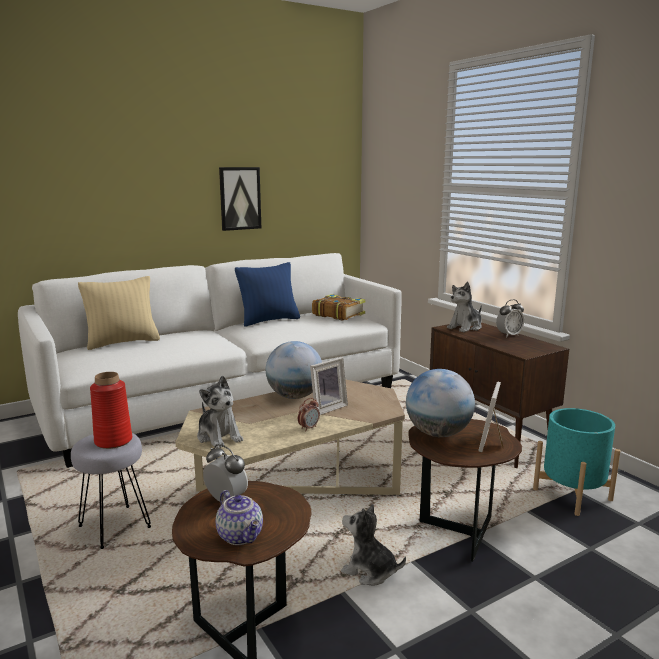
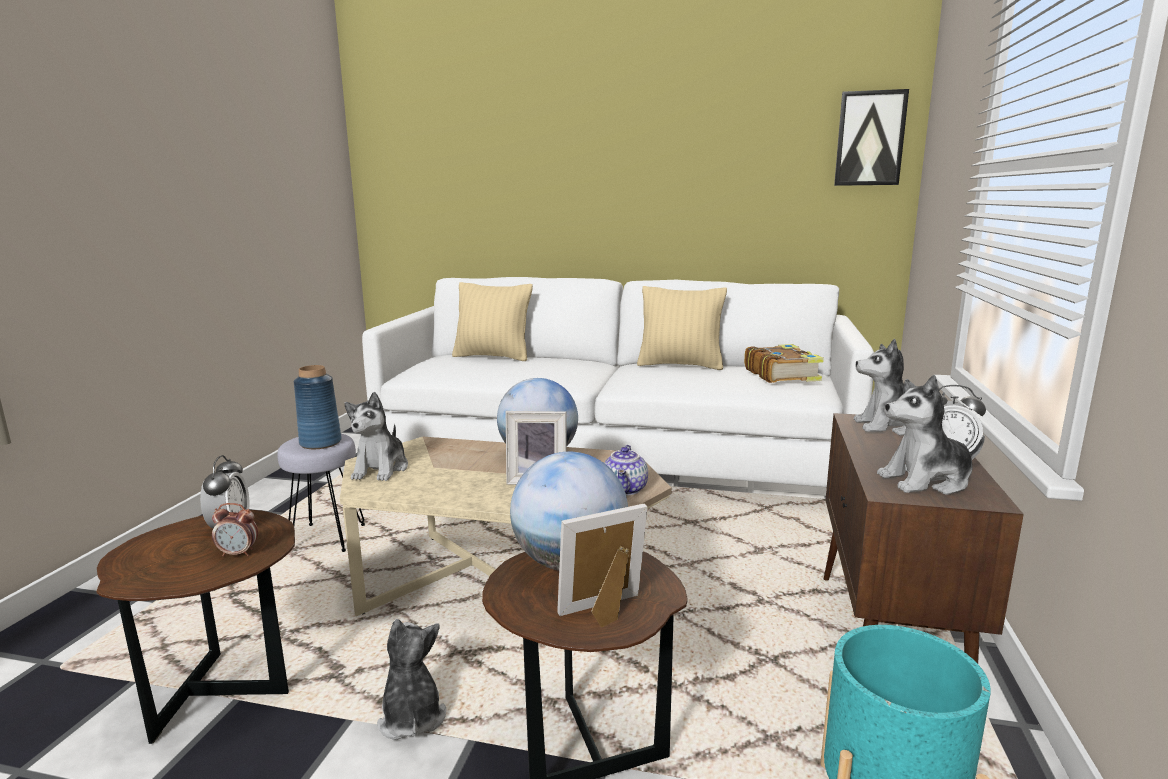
camera: 45 degrees right, 0 degrees up
red vase [90,372,132,449] -> blue vase [293,365,342,449]
teapot [216,490,263,545] -> teapot moved to [604,445,648,495]
picture [219,167,261,231] -> picture moved to [834,89,909,186]
blue pillow [235,262,300,327] -> beige pillow [637,286,727,370]
alarm clock [298,398,320,431] -> alarm clock moved to [212,503,258,556]
none -> plush toy [877,375,985,495]

